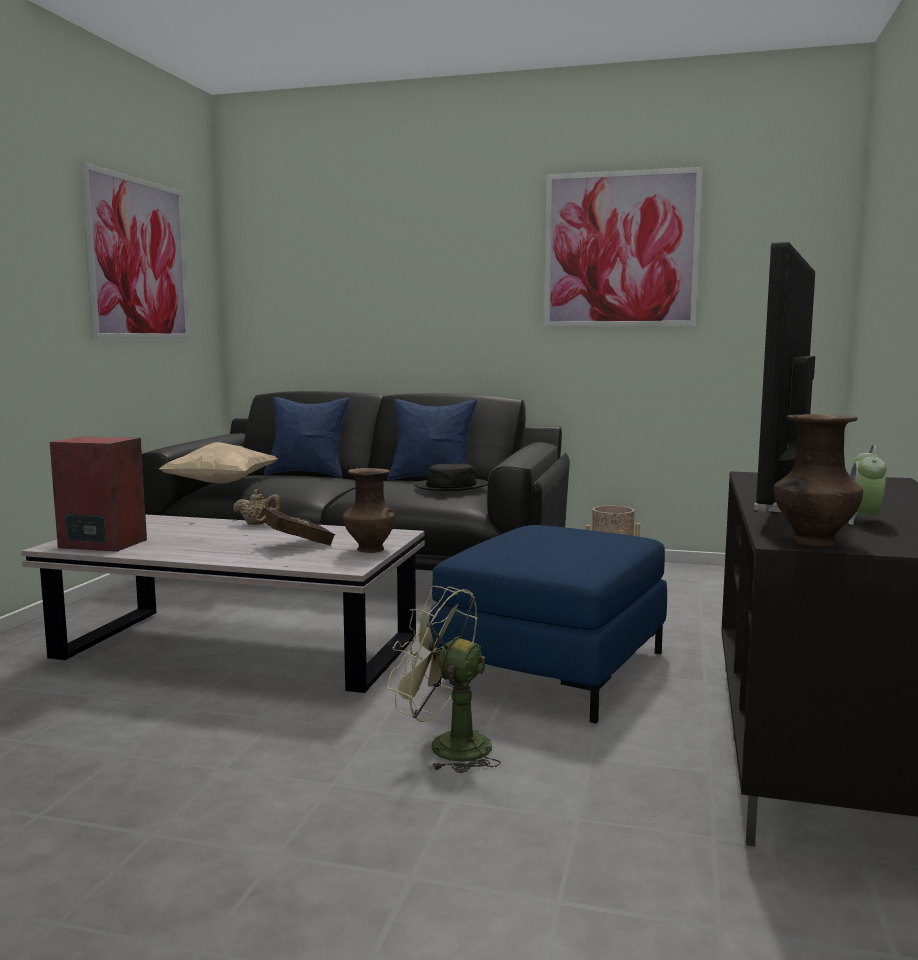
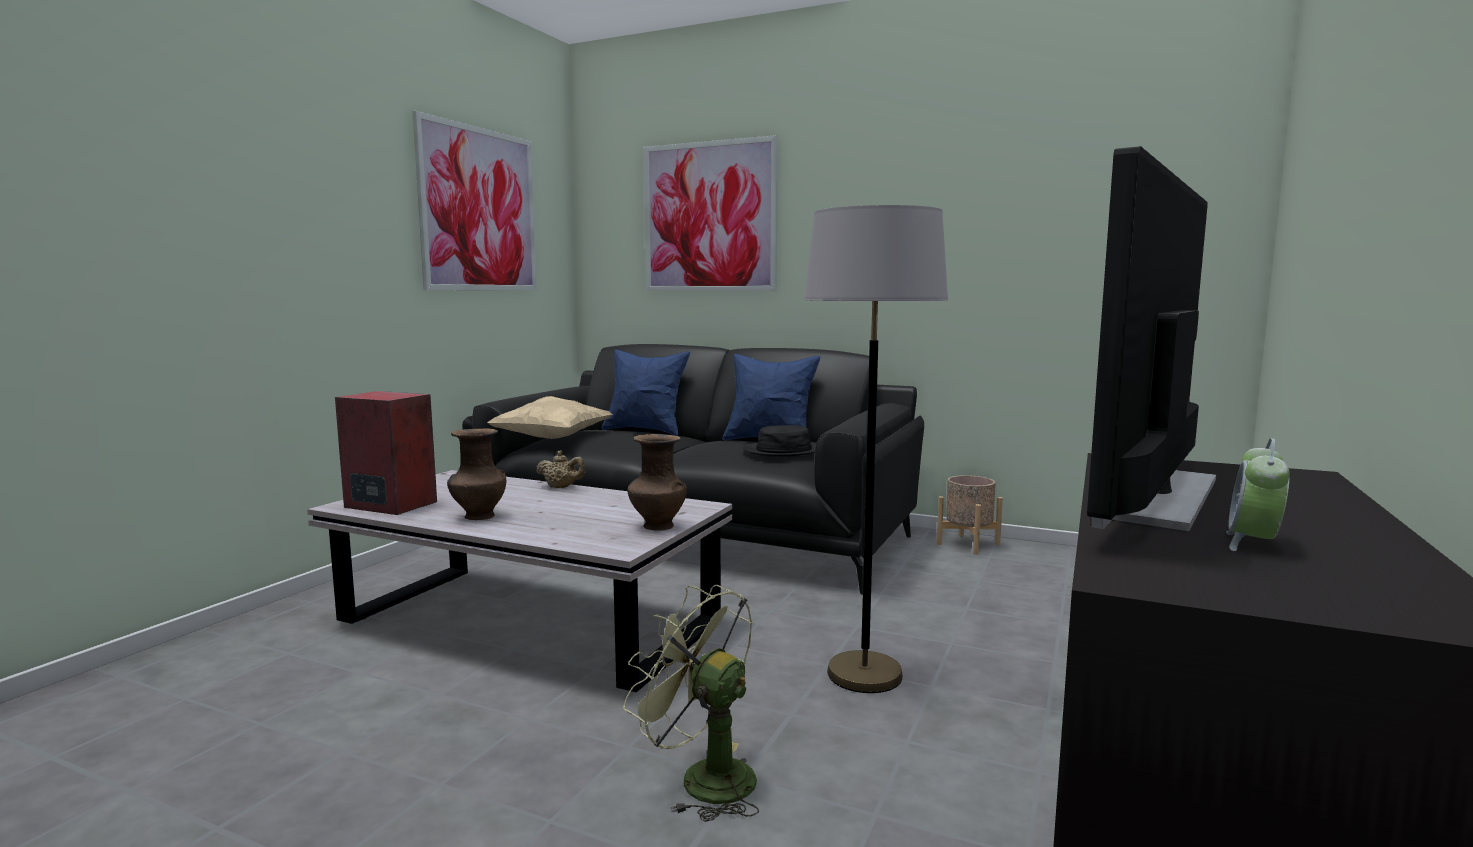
camera: 10 degrees right, 0 degrees up
red book [253,508,335,546] -> none
blue ottoman [429,525,667,724] -> grey floor lamp [804,205,948,693]
picture [544,167,703,327] -> picture moved to [644,135,778,291]
brown vase [773,414,863,546] -> brown vase moved to [447,429,506,520]

